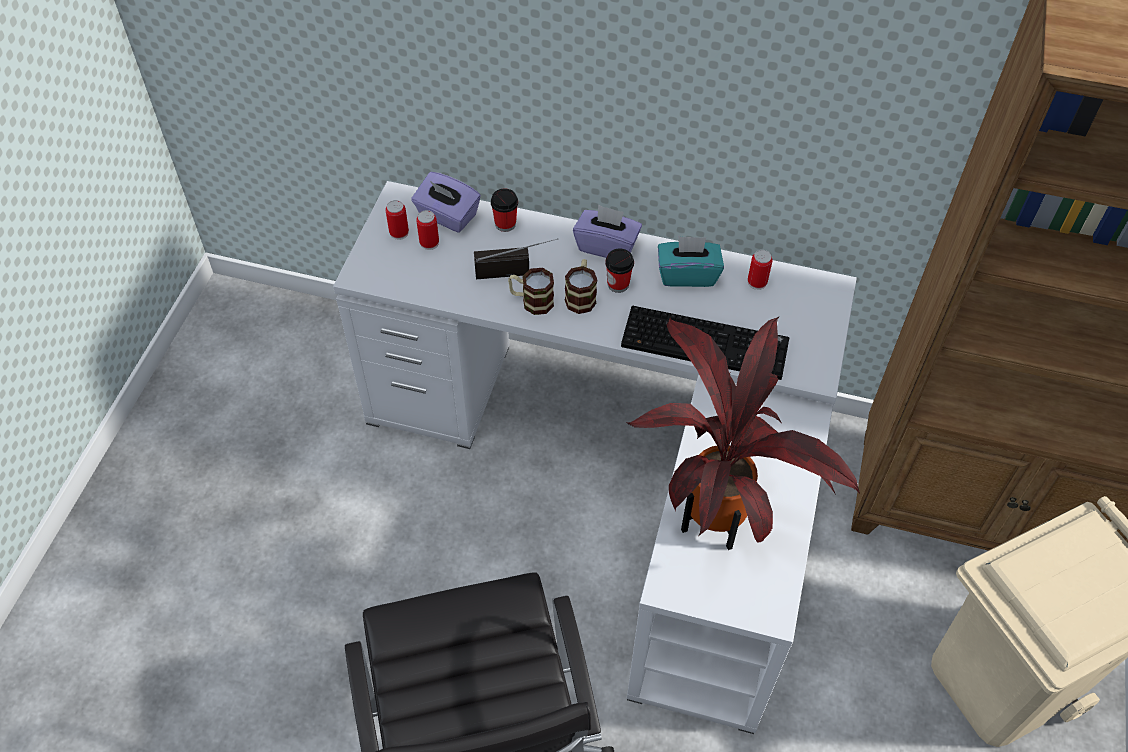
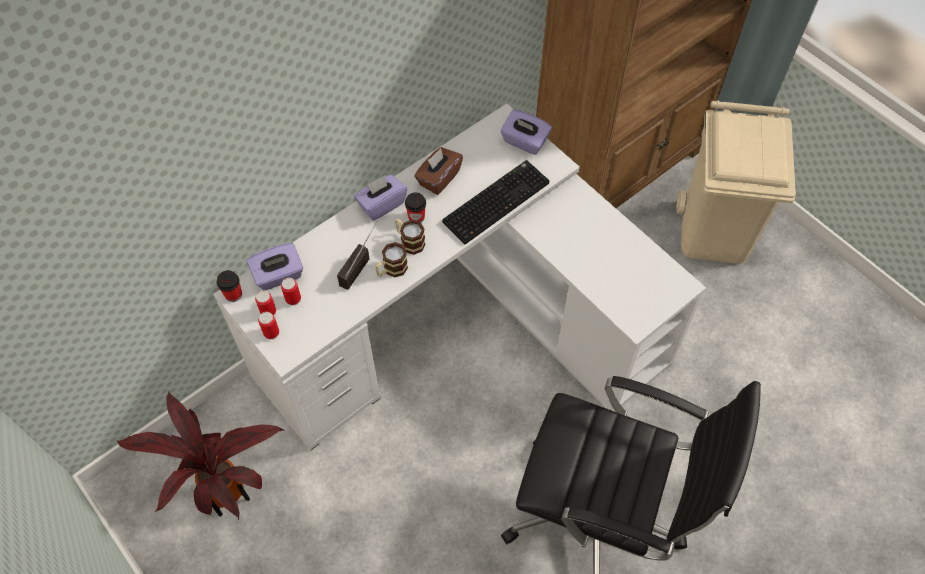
camera: 55 degrees left, 5 degrees up
cup [491,189,518,232] -> cup moved to [217,270,242,302]
potted plant [627,316,860,550] -> potted plant moved to [117,392,283,520]
turquoise tissue box [658,236,724,287] -> brown tissue box [414,147,463,195]
can [748,250,773,290] -> can moved to [258,312,279,340]
none -> purple tissue box [500,110,552,155]

